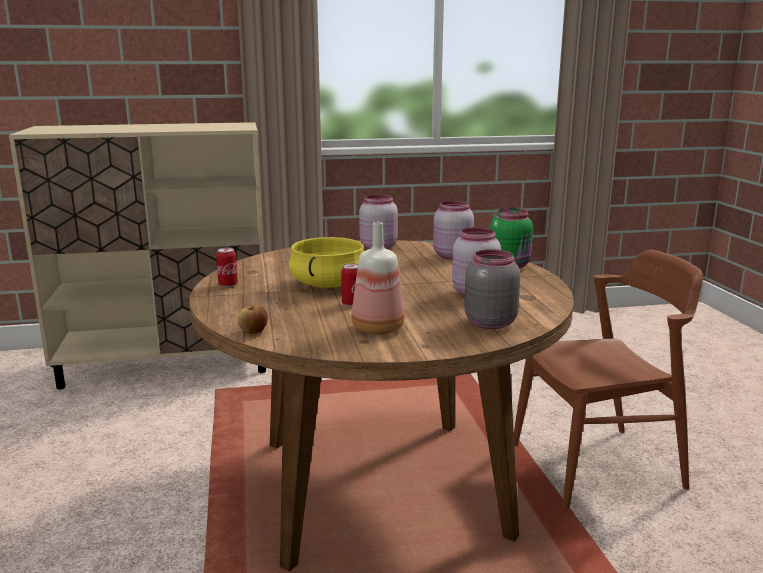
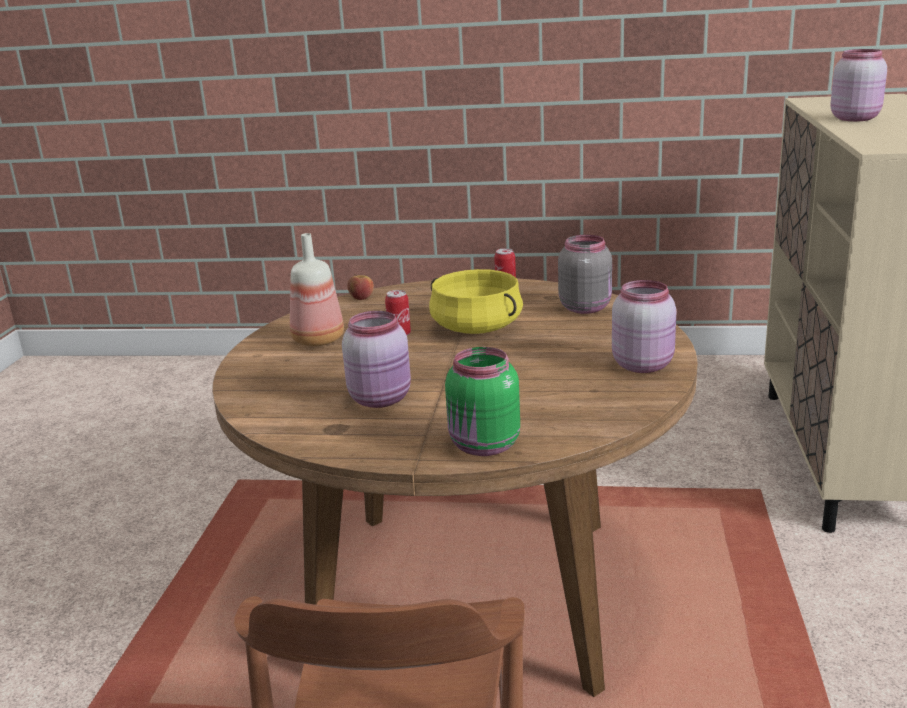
camera: 110 degrees right, 5 degrees up
pink jar [433,201,474,259] -> pink jar moved to [831,49,887,121]
grey jar [464,249,520,329] -> grey jar moved to [558,235,612,314]

